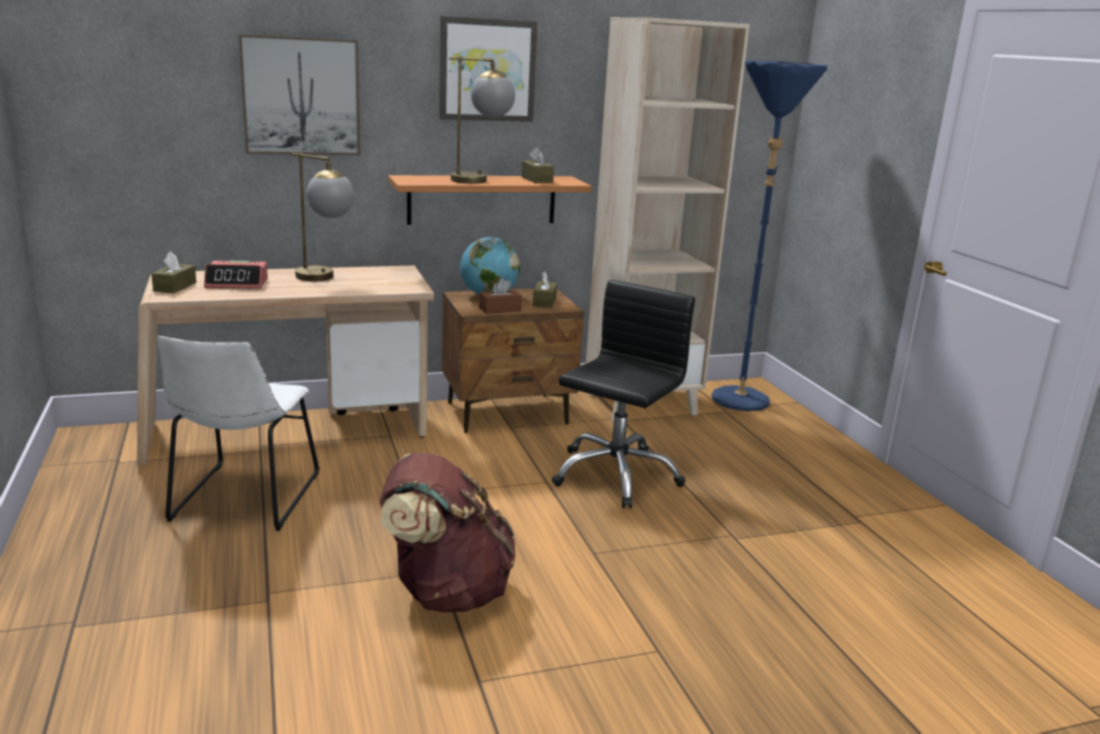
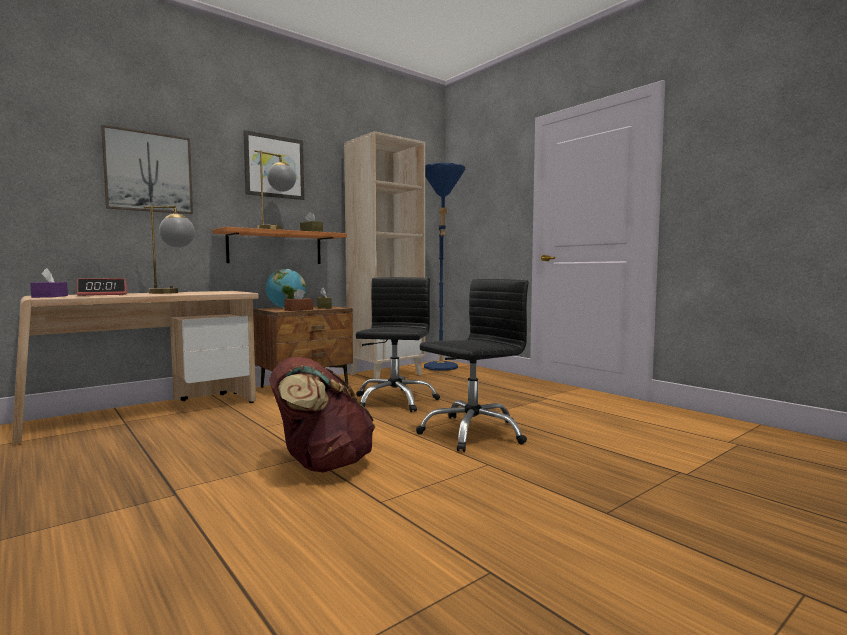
camera: 20 degrees left, 15 degrees down
brown tissue box [151,251,196,294] -> purple tissue box [30,268,68,298]
white chair [157,336,319,531] -> none
none -> black office chair [416,279,528,452]

